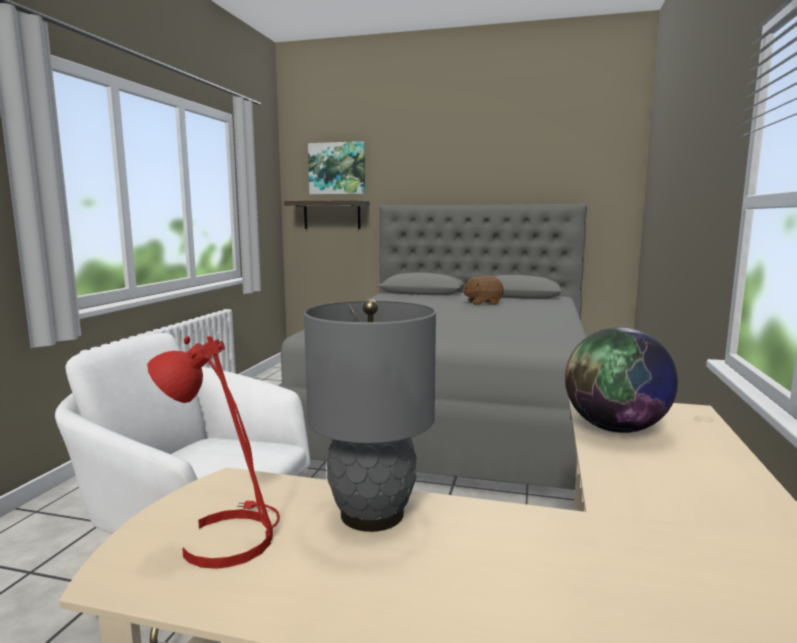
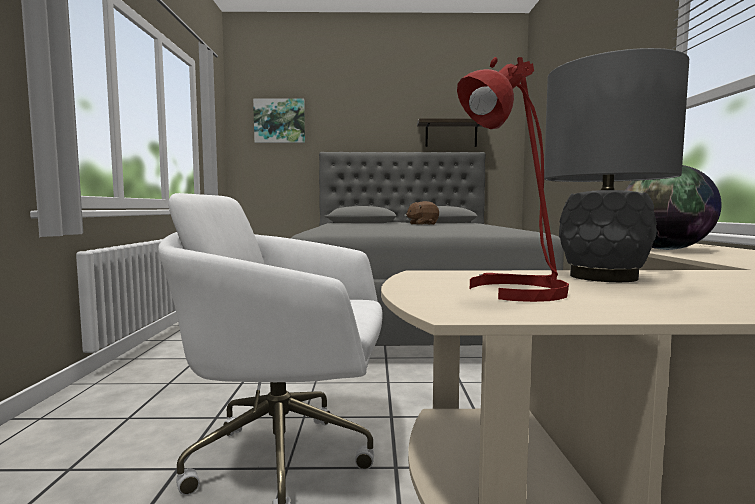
camera: 15 degrees left, 5 degrees down
shelf [284,200,370,229] -> shelf moved to [417,118,483,147]

